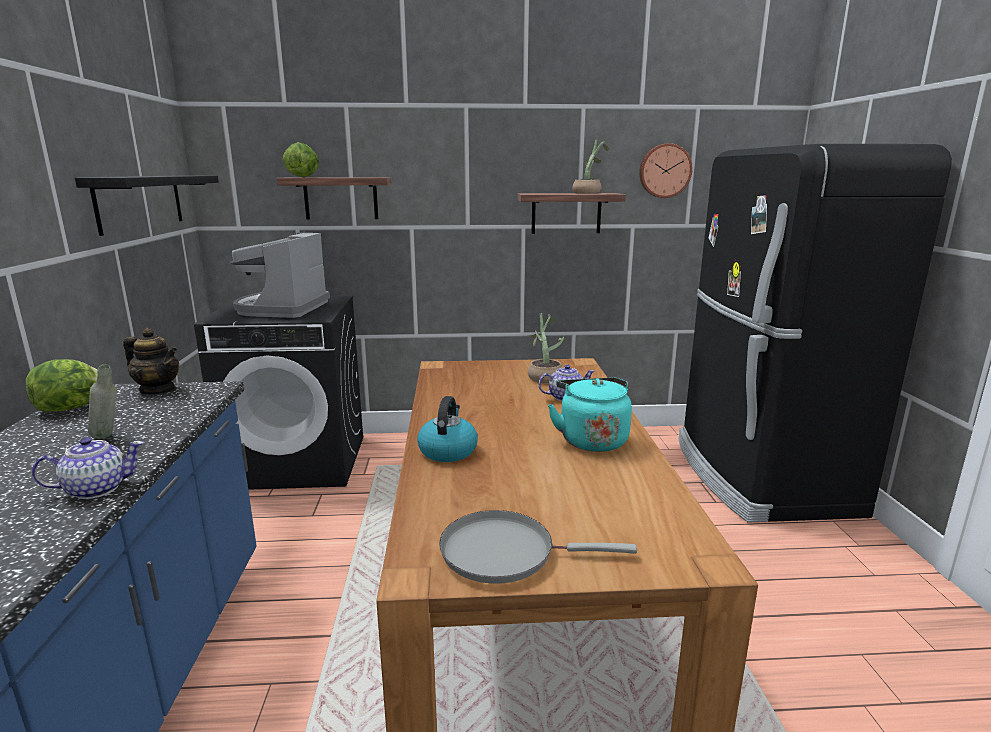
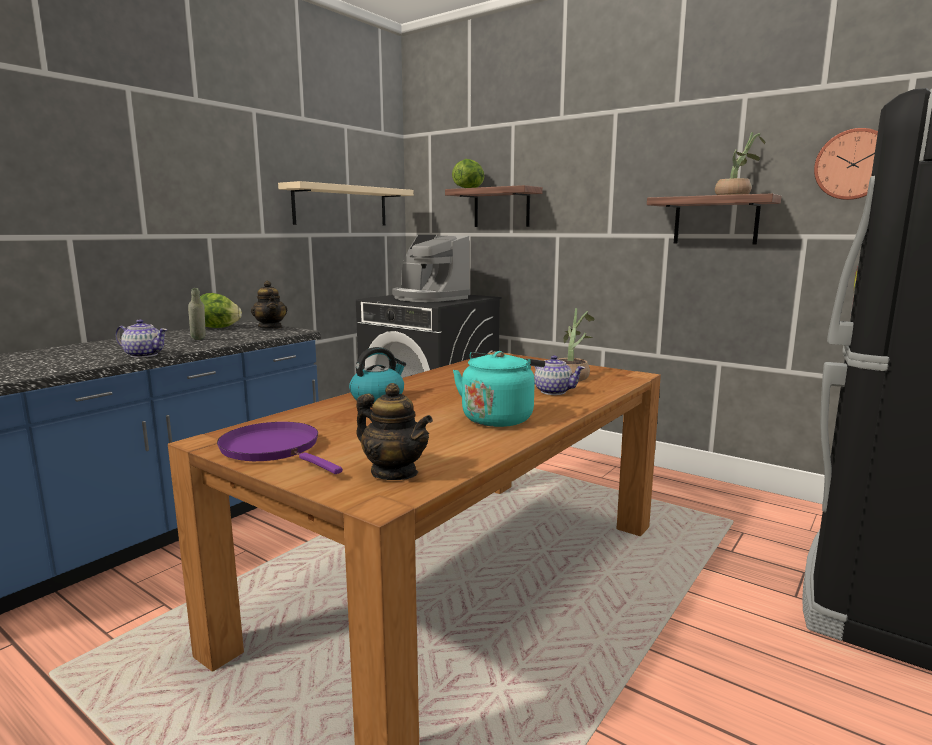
camera: 40 degrees right, 5 degrees down
black shelf [75,176,219,236] -> beige shelf [278,181,414,225]
coffee machine [230,232,330,318] -> coffee machine turned 90 degrees counterclockwise [392,235,470,302]
grey frying pan [439,510,637,584] -> purple frying pan [217,422,343,474]
none -> teapot [356,383,433,480]

